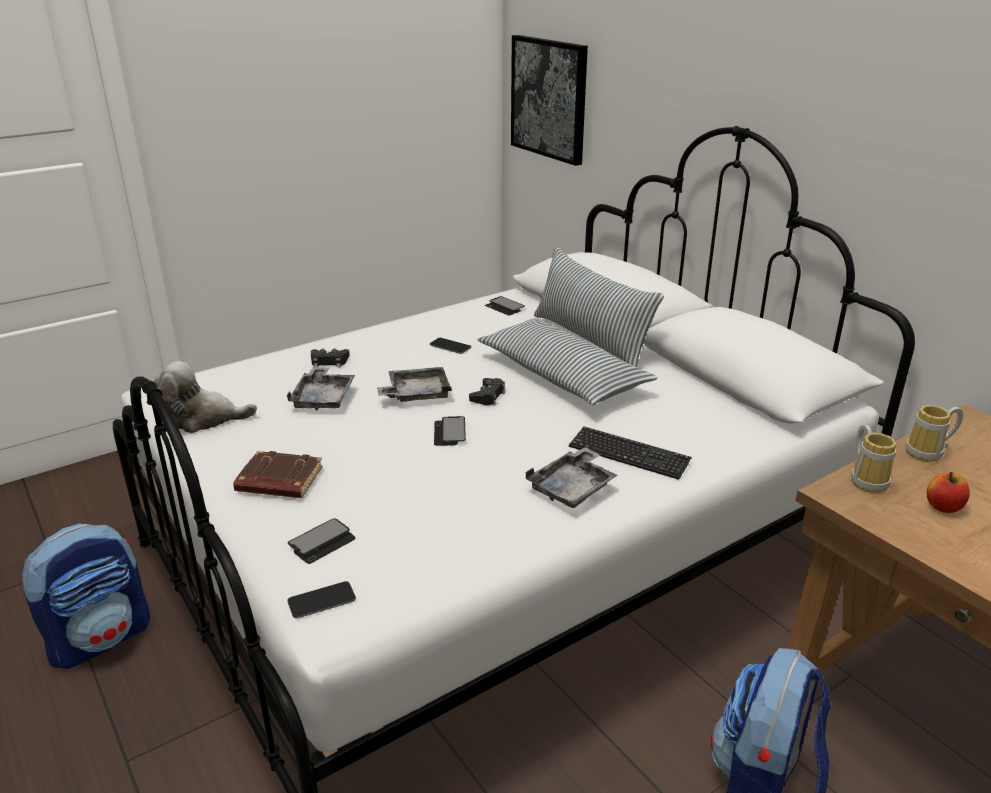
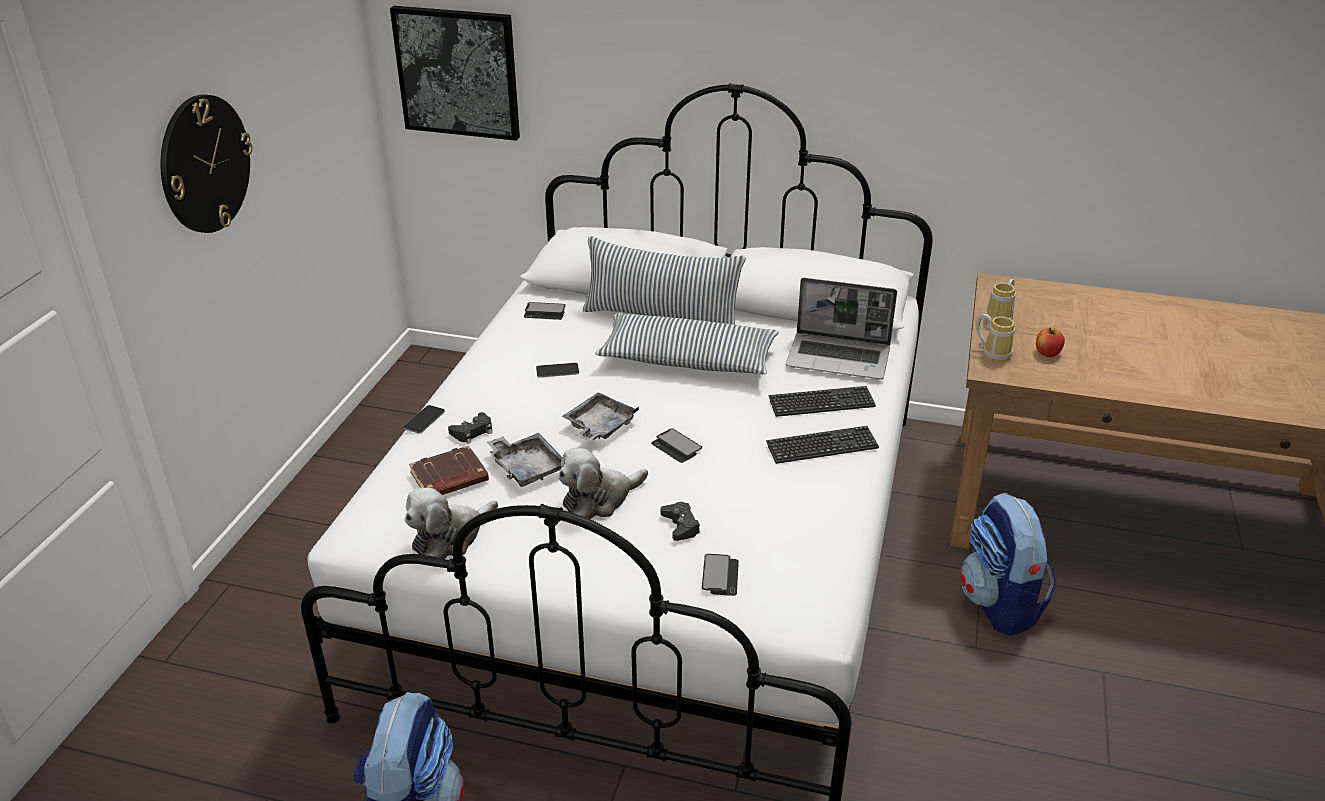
camera: 40 degrees left, 5 degrees up
brown book [233,451,323,498] -> brown book moved to [409,445,489,495]
phone [287,581,356,618] -> phone moved to [403,405,445,433]
black game controller [469,378,506,405] -> black game controller moved to [661,502,700,541]
grey tray [525,447,618,508] -> keyboard [766,426,879,464]
none -> wall clock [160,95,253,233]
none -> plush toy [558,448,648,519]
none -> laptop [786,278,897,380]

